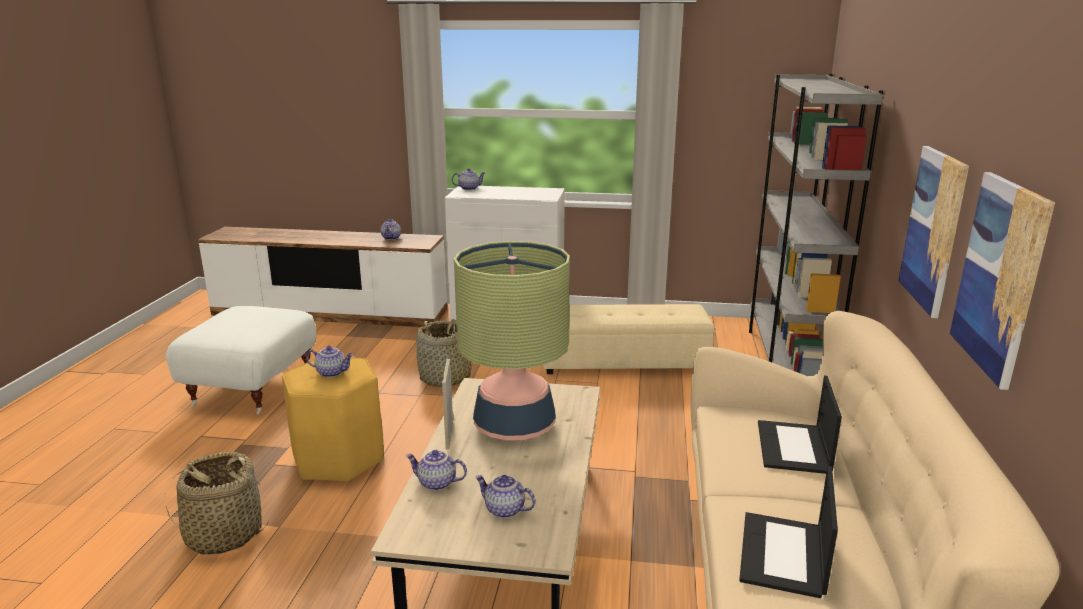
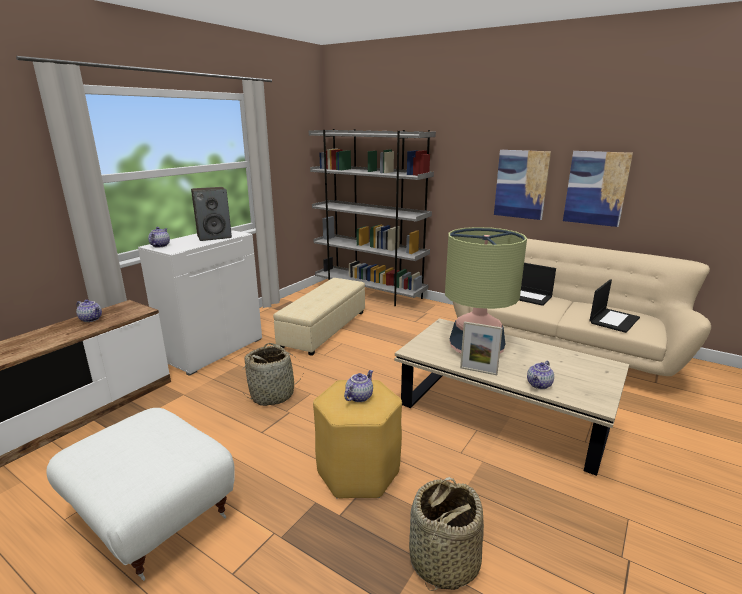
camera: 65 degrees left, 0 degrees up
teapot [475,475,535,518] -> none
laptop [739,466,838,598] -> laptop turned 90 degrees counterclockwise [589,279,640,333]
none -> speaker [191,187,232,241]

